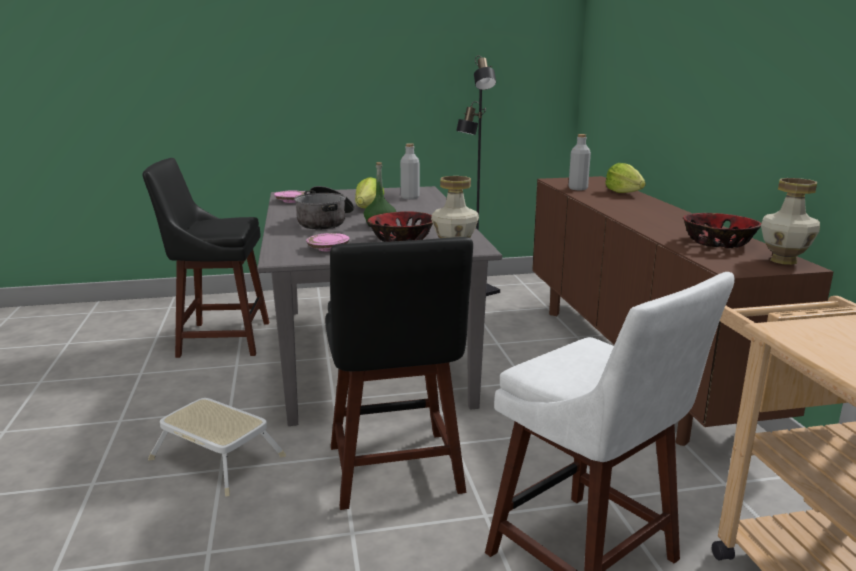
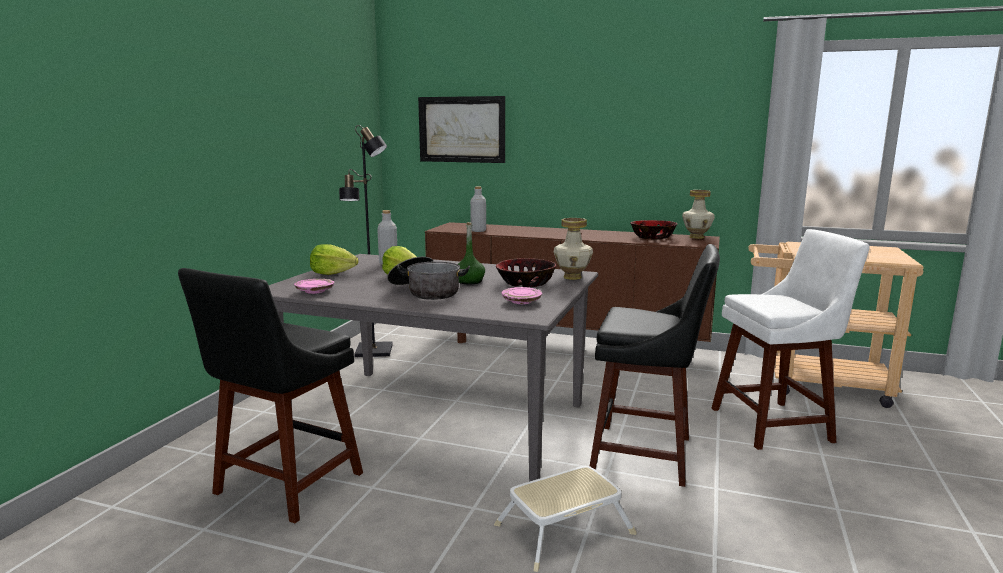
camera: 60 degrees left, 5 degrees down
lettuce [605,163,646,193] -> lettuce moved to [310,244,358,275]
none -> picture [418,96,505,163]

